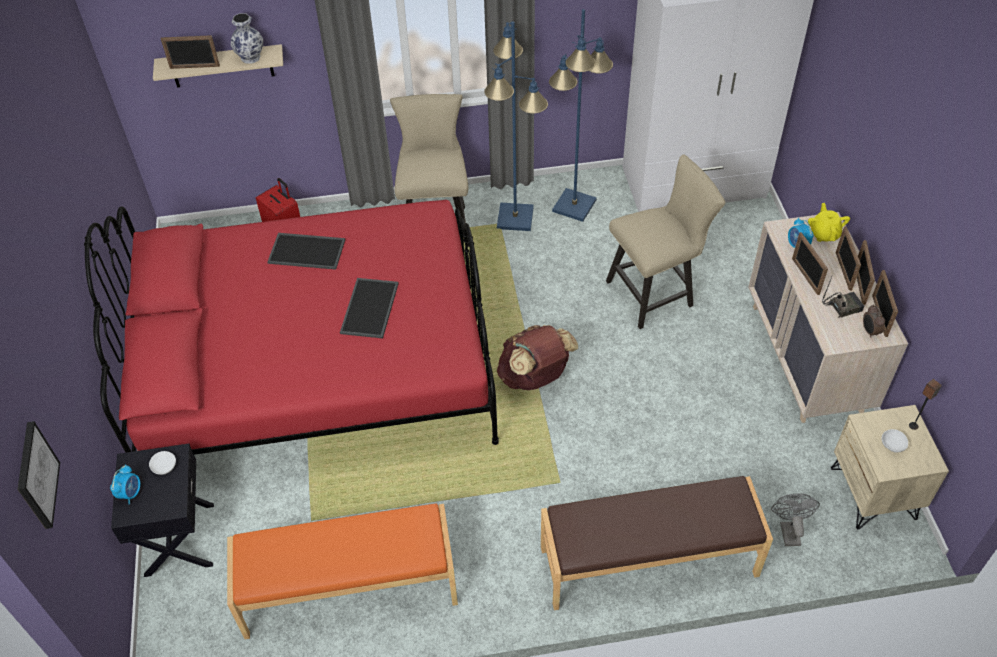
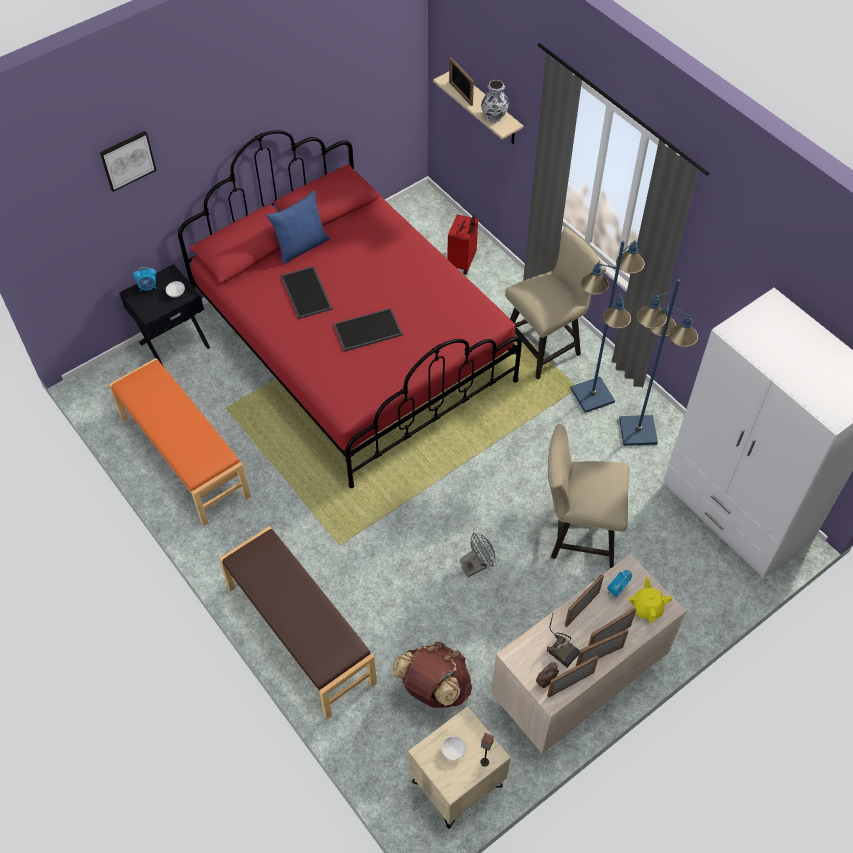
camera: 60 degrees right, 5 degrees up
picture [17,421,60,529] -> picture moved to [99,131,157,192]
tray [268,233,345,270] -> tray moved to [281,266,332,319]
brown backpack [497,325,578,390] -> brown backpack moved to [391,642,472,708]
beige chair [606,154,725,329] -> beige chair turned 150 degrees clockwise [548,424,629,568]
grey fan [771,493,820,546] -> grey fan moved to [460,532,496,577]
yellow teapot [808,203,850,242] -> yellow teapot turned 60 degrees counterclockwise [629,577,672,623]
none -> blue pillow [266,190,330,264]

